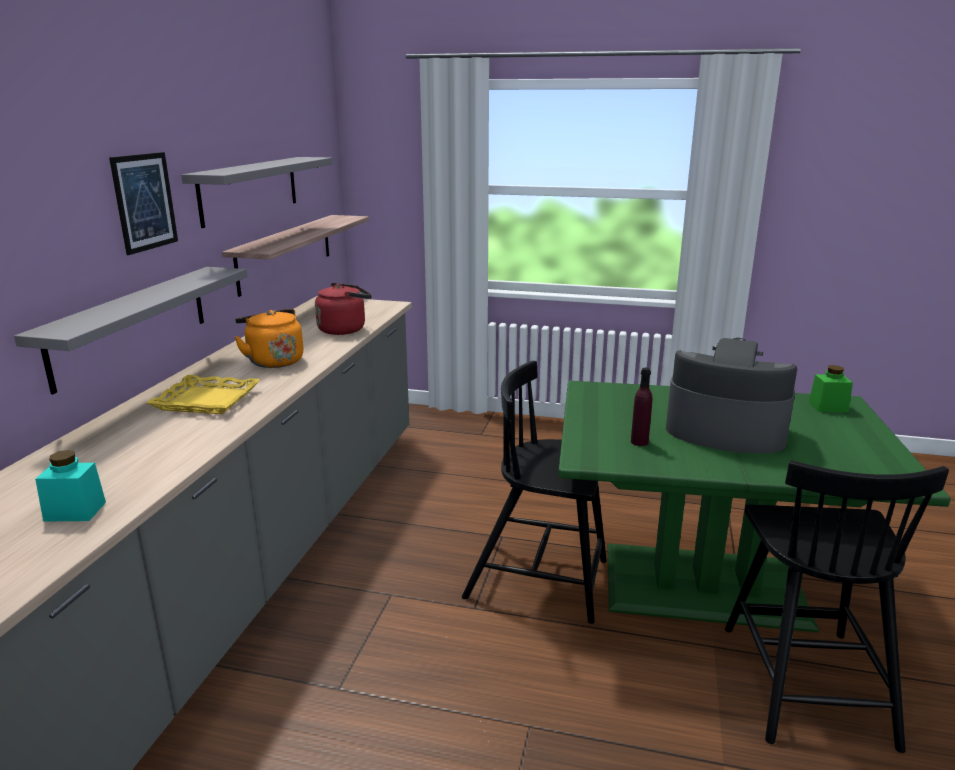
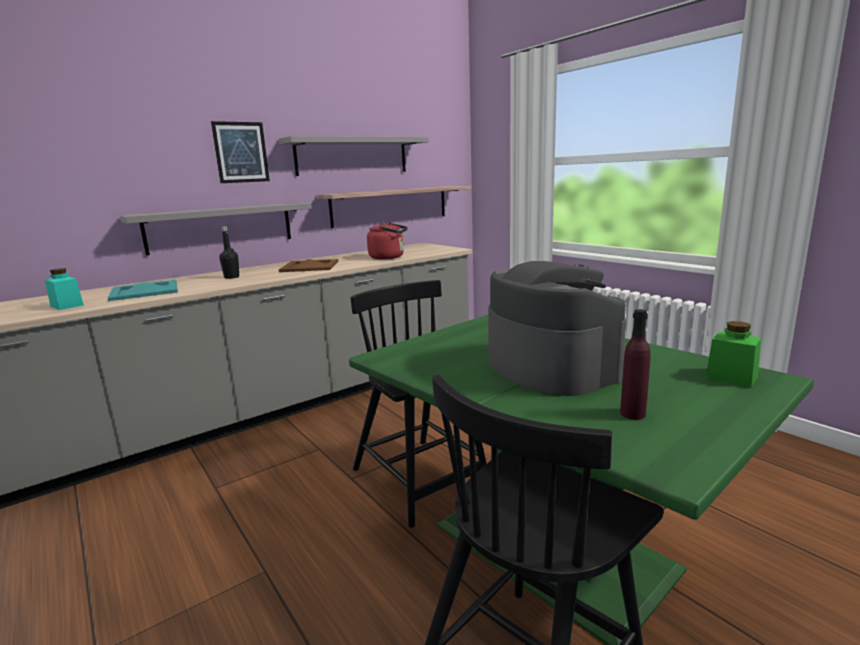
camera: 40 degrees right, 5 degrees down
yellow tray [147,375,260,414] -> black bottle [219,226,239,279]
orange kettle [234,309,304,368] -> brown tray [279,259,338,272]
purple bottle [631,368,652,446] -> purple bottle moved to [620,309,651,420]
none -> turquoise tray [108,280,178,301]

